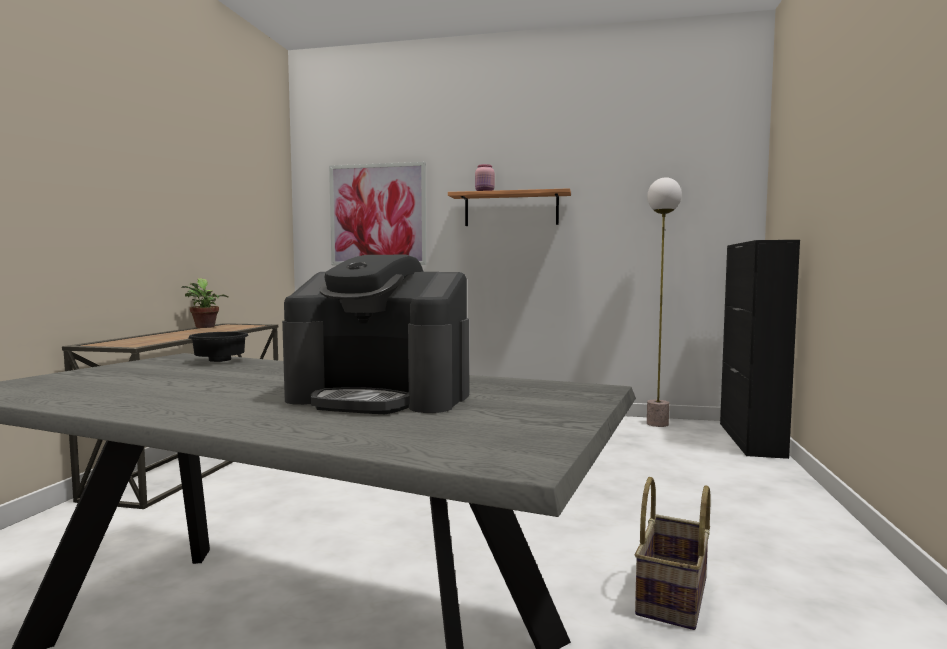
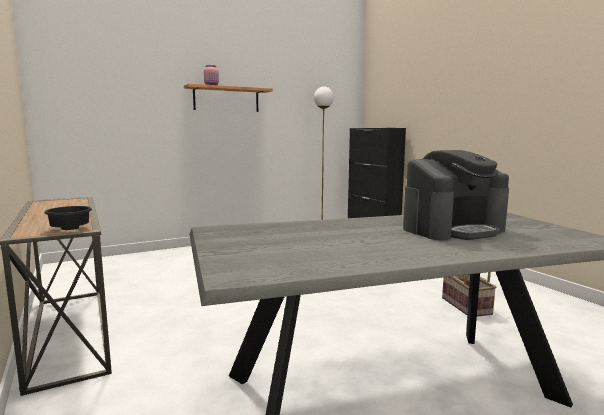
camera: 40 degrees left, 5 degrees up
potted plant [182,279,229,328] -> none
black bowl [188,332,249,362] -> black bowl moved to [44,206,92,230]
picture [329,162,426,265] -> none

